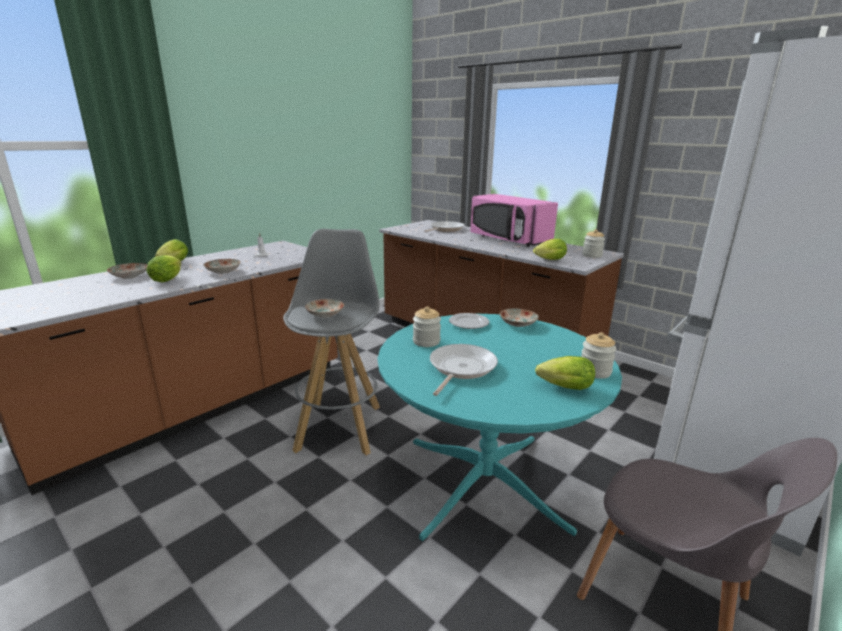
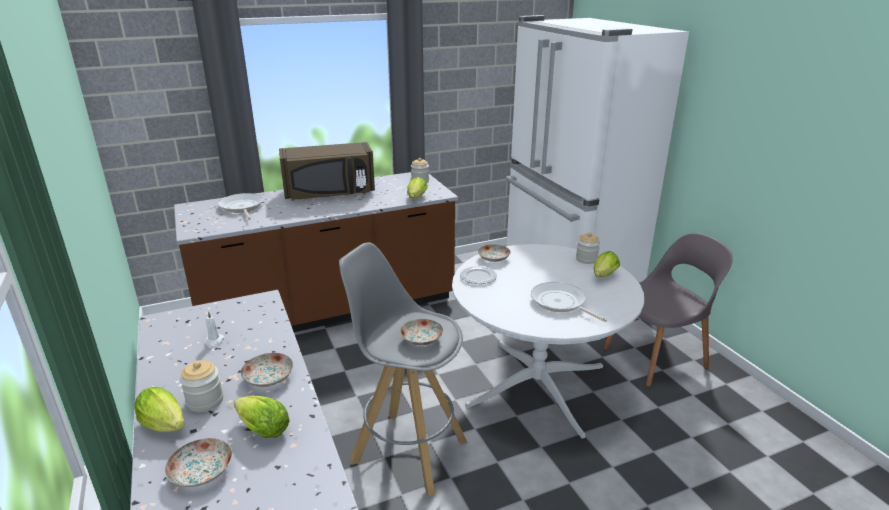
camera: 65 degrees left, 5 degrees up
turquoise dining table [378,314,622,541] -> white dining table [452,244,644,439]
jar [413,306,441,347] -> jar moved to [180,360,223,412]
pink microwave [470,194,558,247] -> brown microwave [279,142,375,200]

